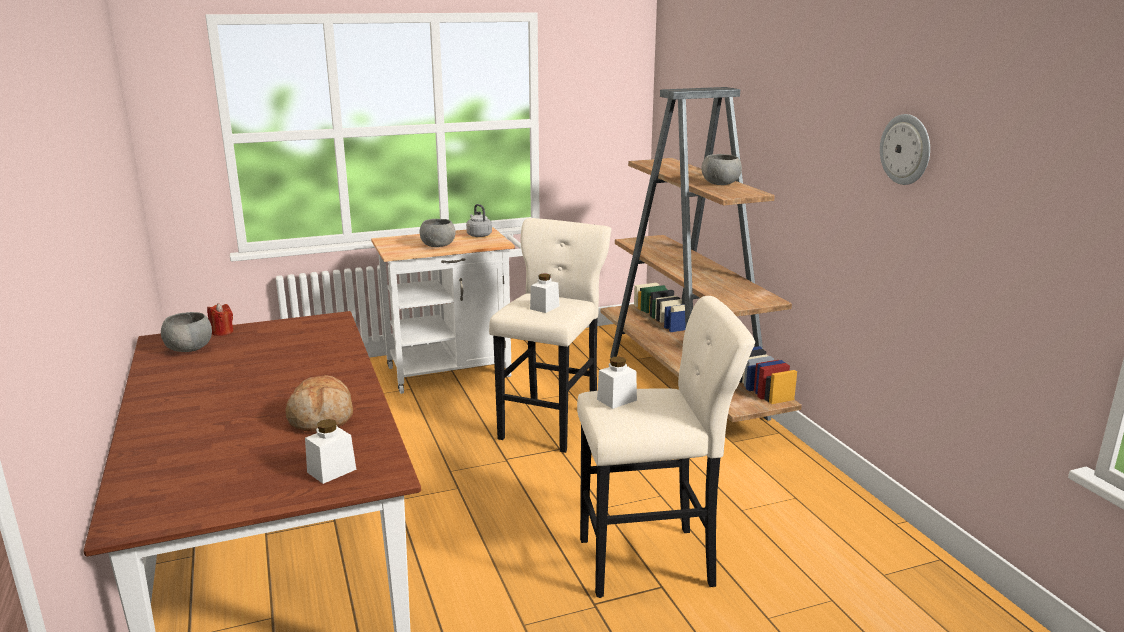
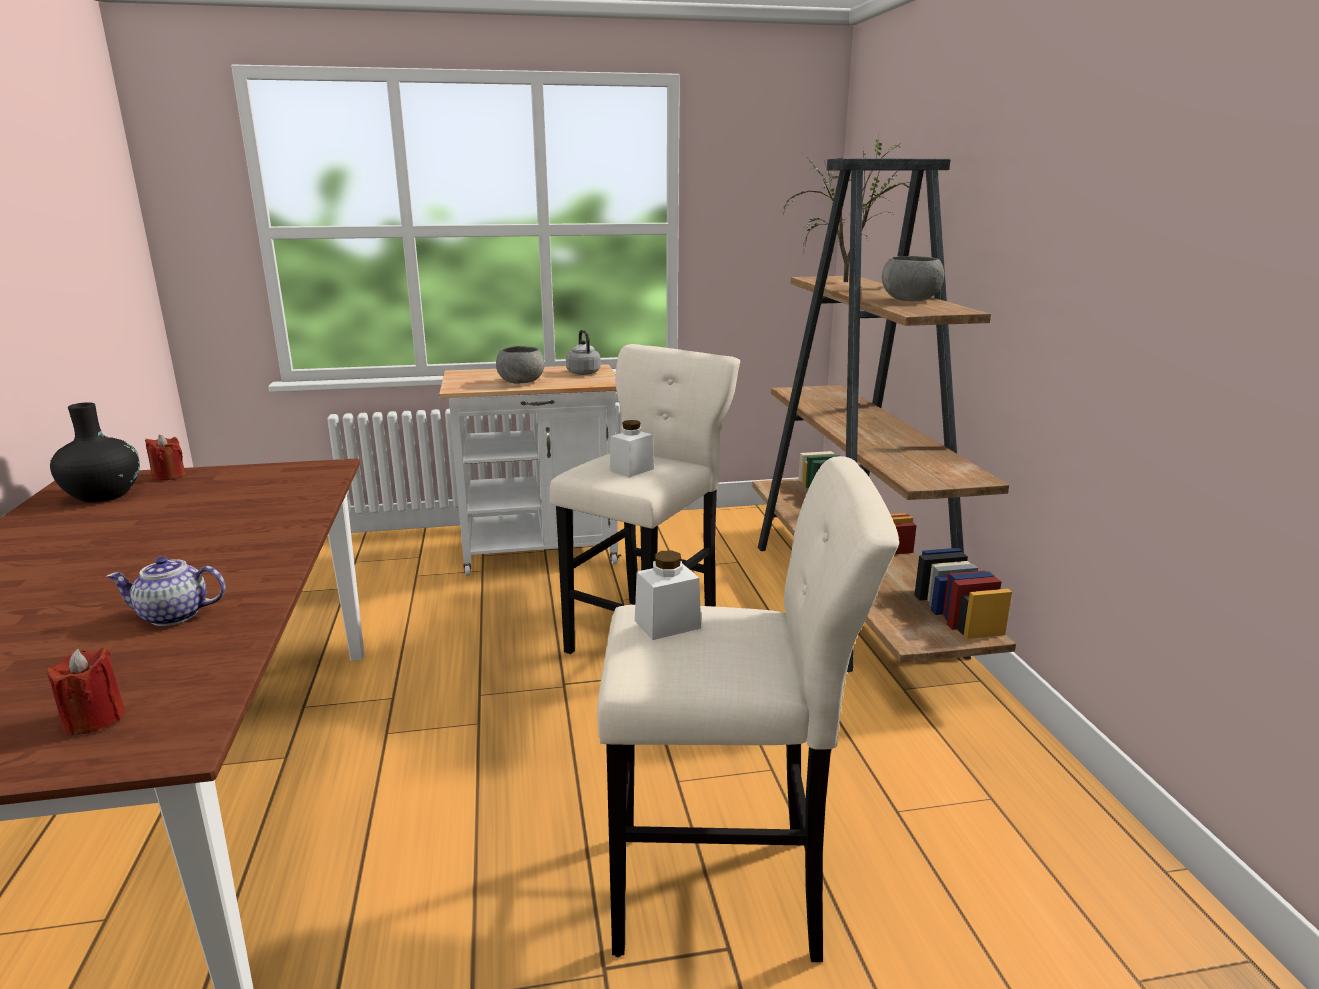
camera: 10 degrees right, 0 degrees up
grey bowl [161,312,212,352] -> black vase [50,402,140,503]
bread [286,375,353,432] -> teapot [106,556,225,626]
white jar [305,419,356,484] -> red candle [47,647,125,736]
wall clock [880,114,930,185] -> none
none -> potted plant [783,137,910,282]

